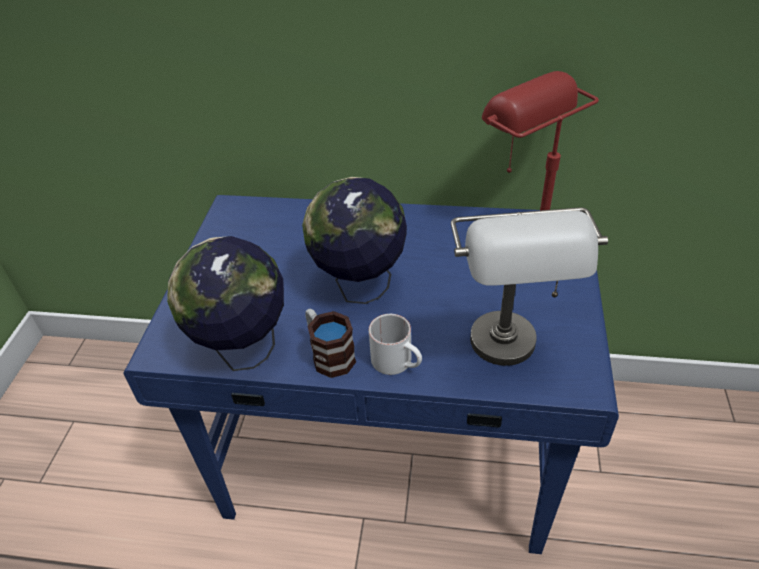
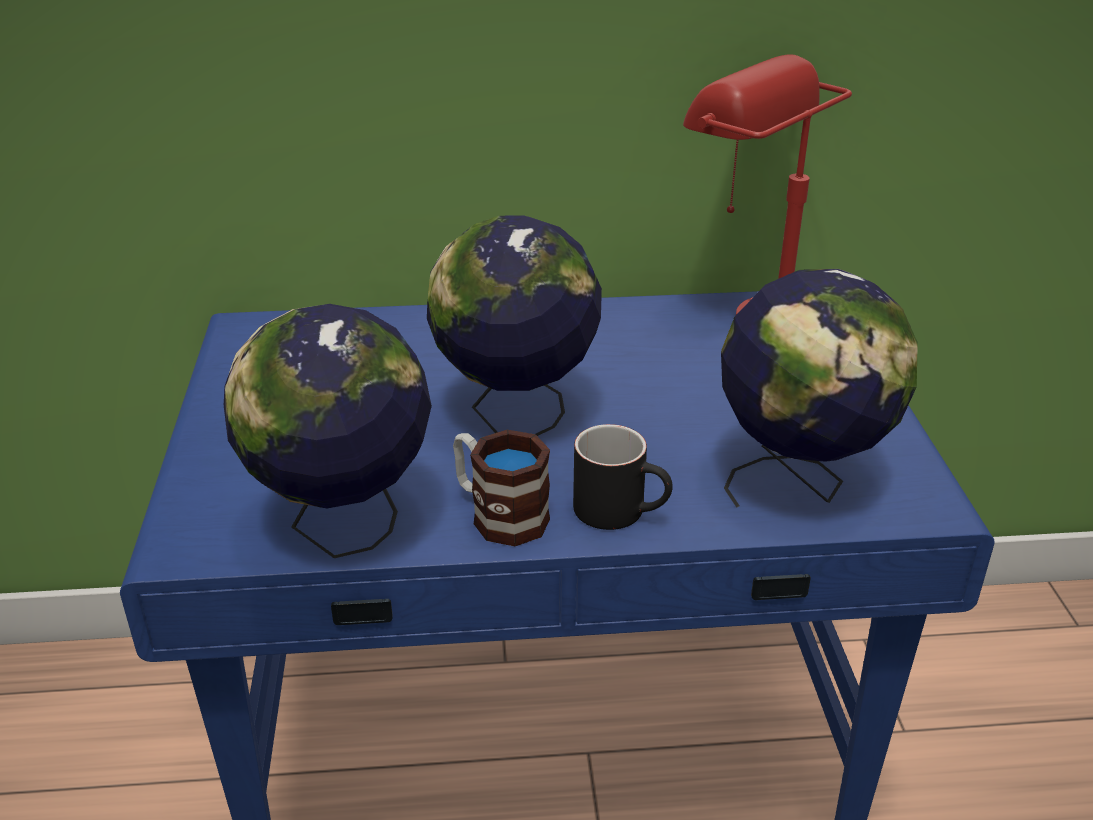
camera: 15 degrees left, 10 degrees down
white mug [369,314,422,375] -> black mug [573,424,673,530]
grey table lamp [451,207,608,366] -> globe [721,269,918,508]

